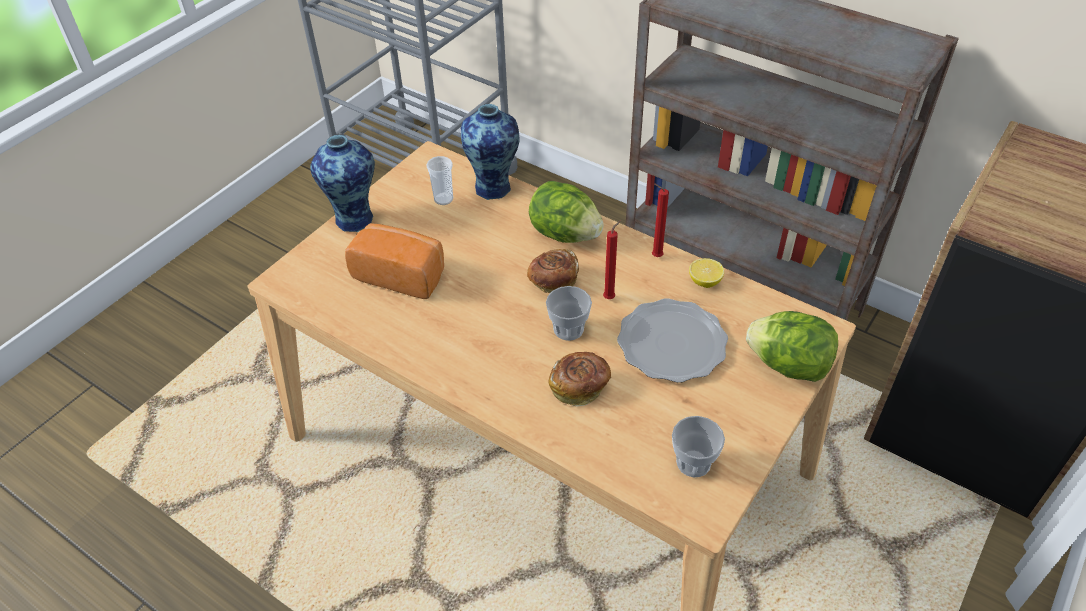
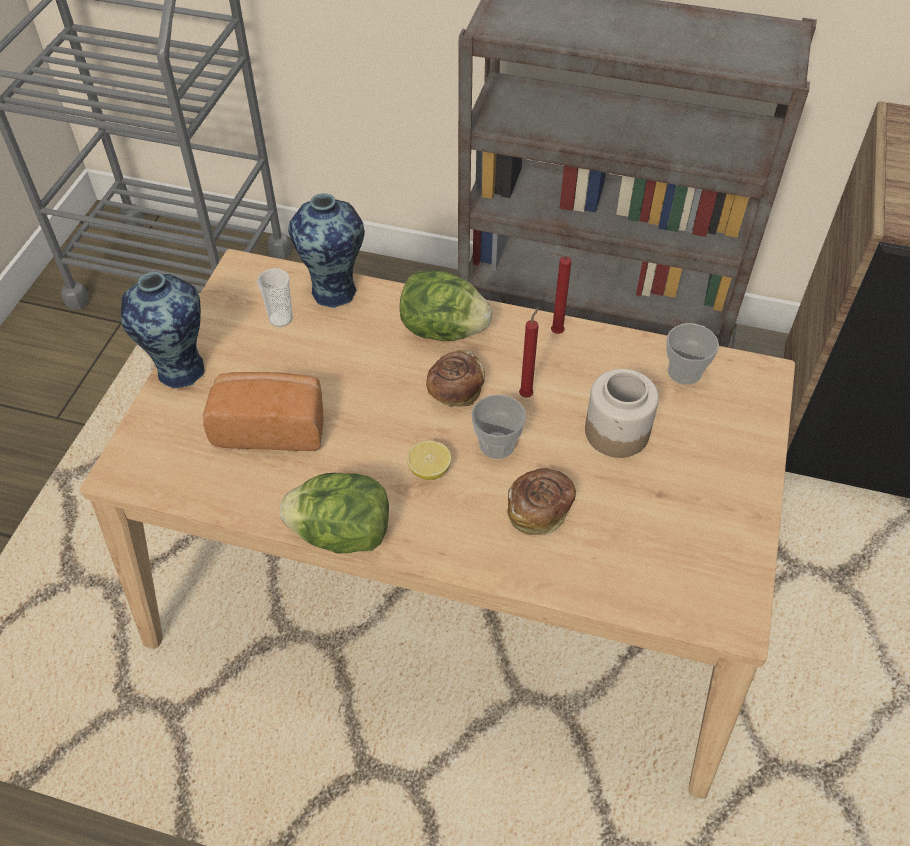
camera: 20 degrees left, 5 degrees up
plate [617,298,728,383] -> jar [585,369,659,458]
cup [672,416,725,478] -> cup moved to [666,323,719,385]
lemon [689,258,724,288] -> lemon moved to [407,441,451,480]
lettuce [746,311,838,382] -> lettuce moved to [280,473,389,554]

